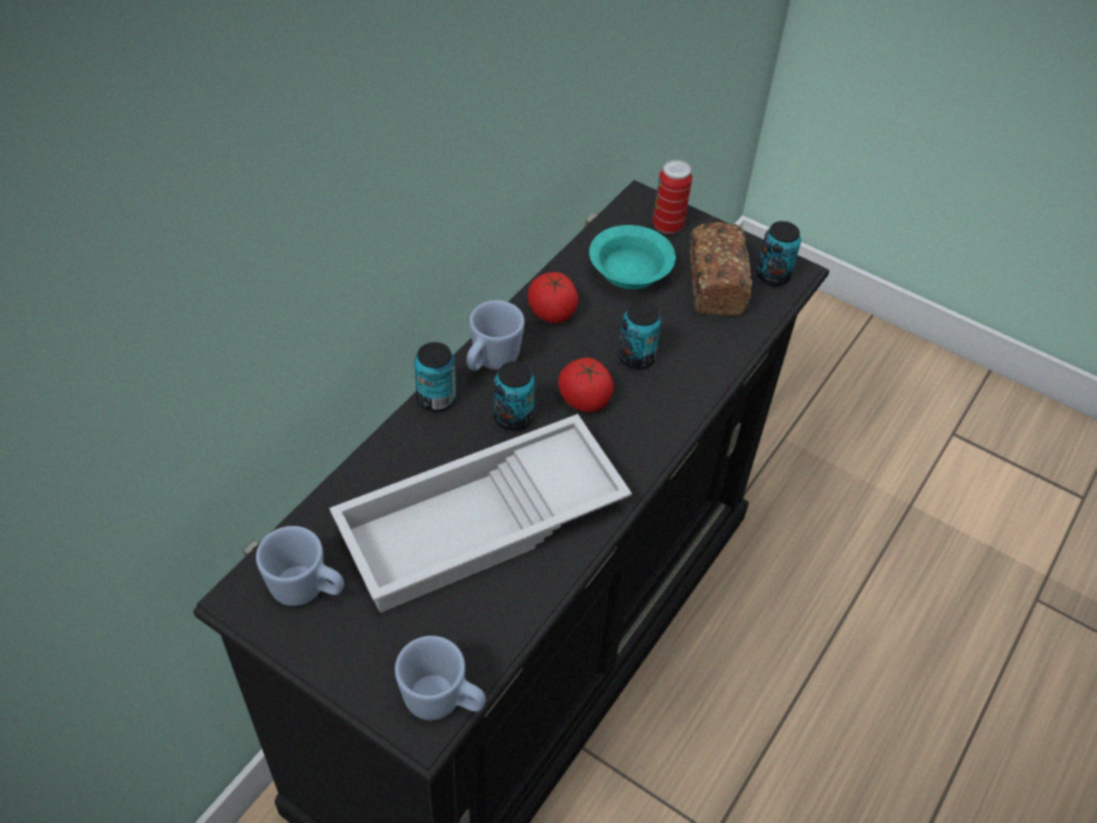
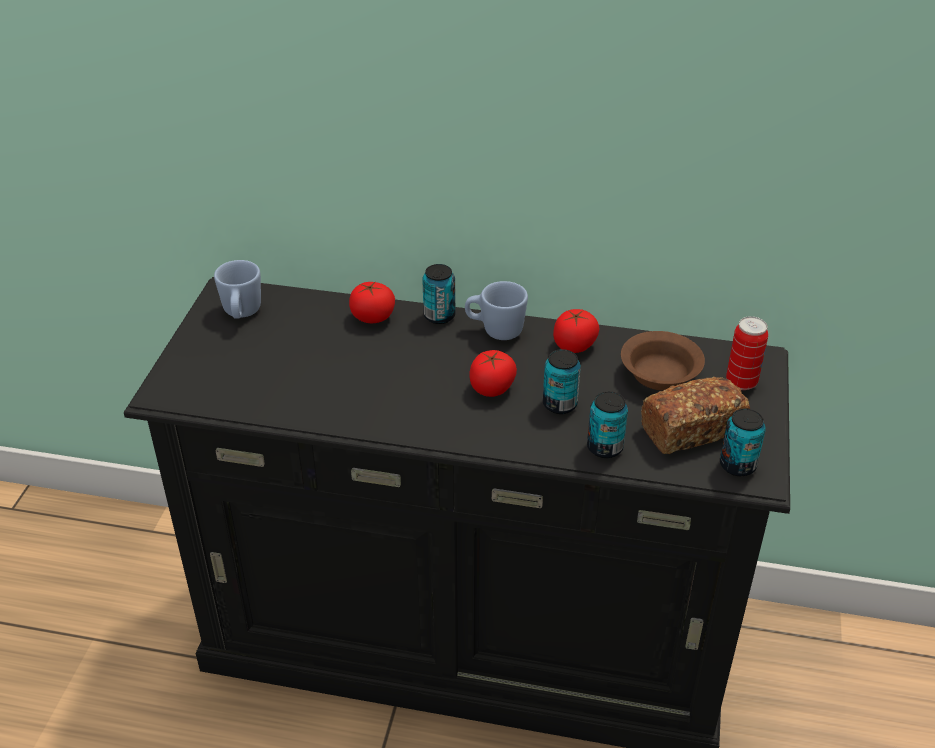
camera: 70 degrees right, 10 degrees down
white tray [329,414,632,613] -> none
blue mug [395,636,486,720] -> none
can [494,361,535,431] -> can moved to [587,391,628,458]
turquoise bowl [589,225,676,290] -> brown bowl [621,331,705,390]
none -> tomato [349,282,395,323]

